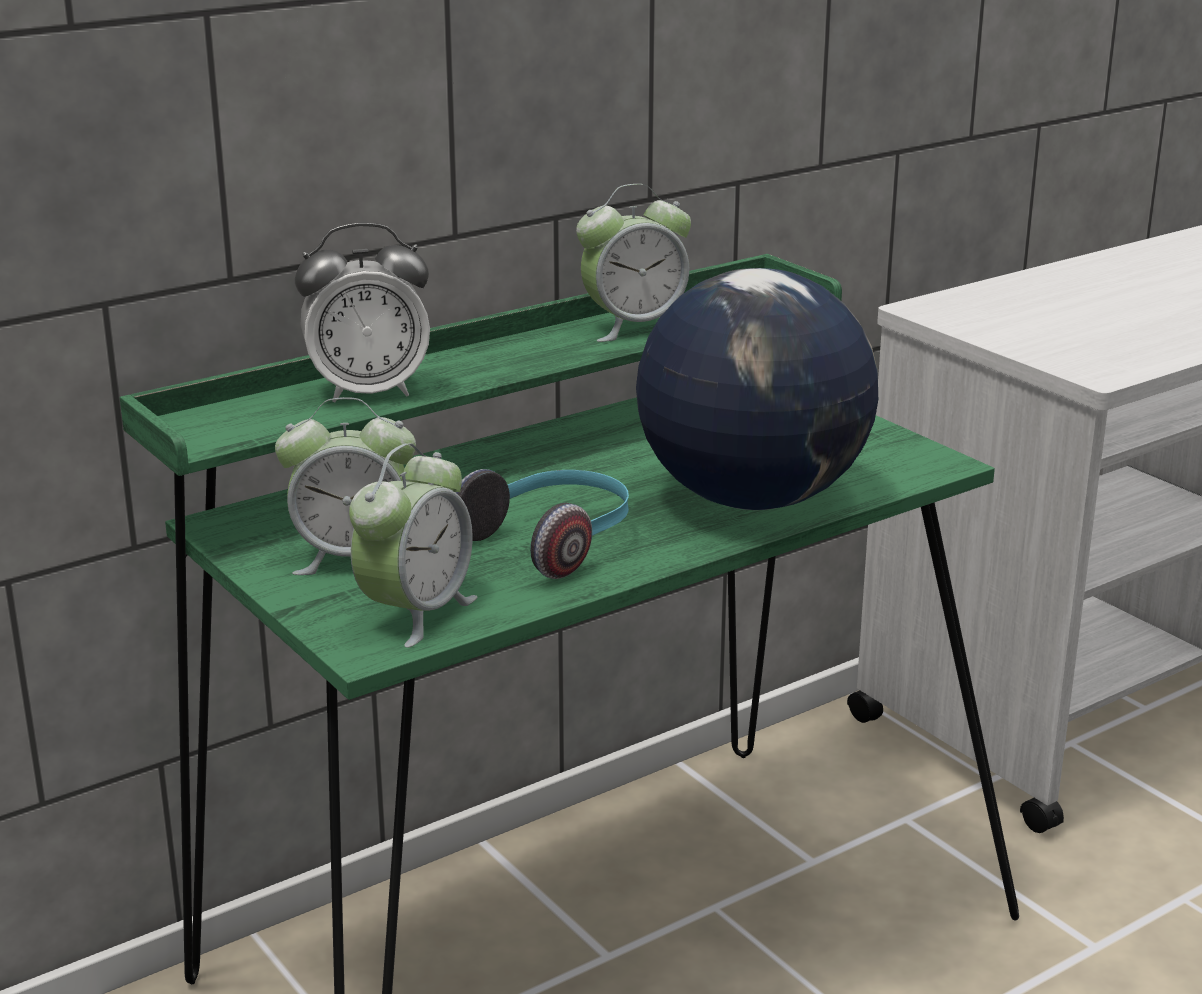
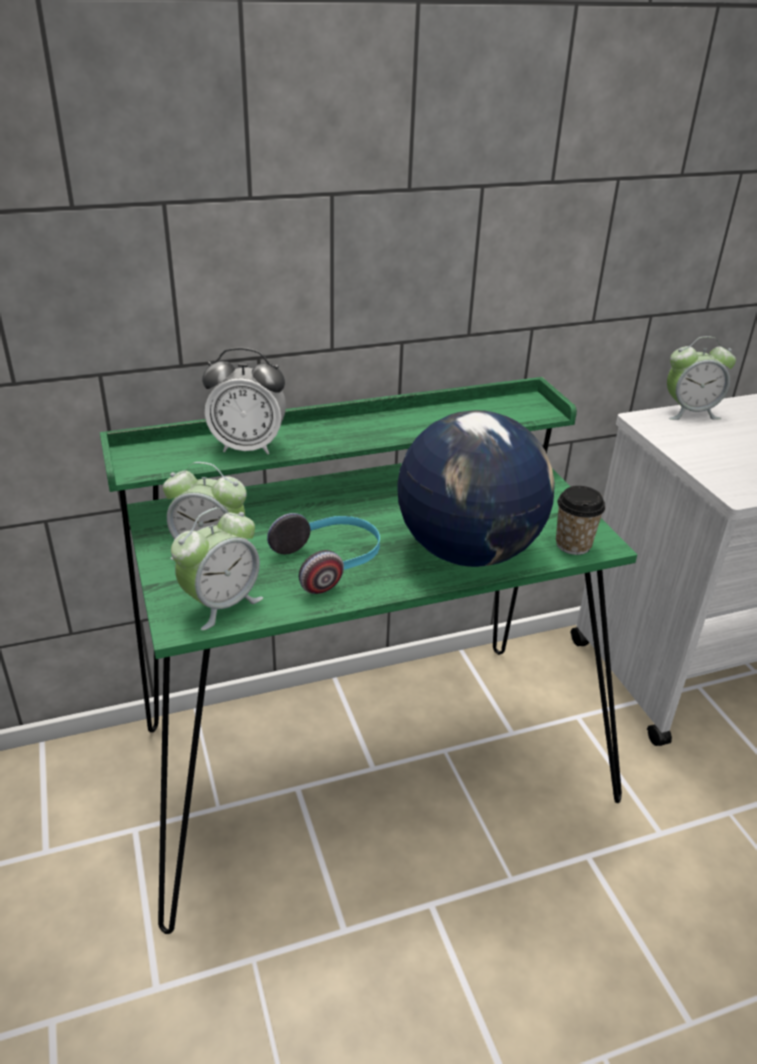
camera: 15 degrees right, 10 degrees up
alarm clock [576,184,691,342] -> alarm clock moved to [667,336,736,420]
none -> cup [556,486,605,555]

